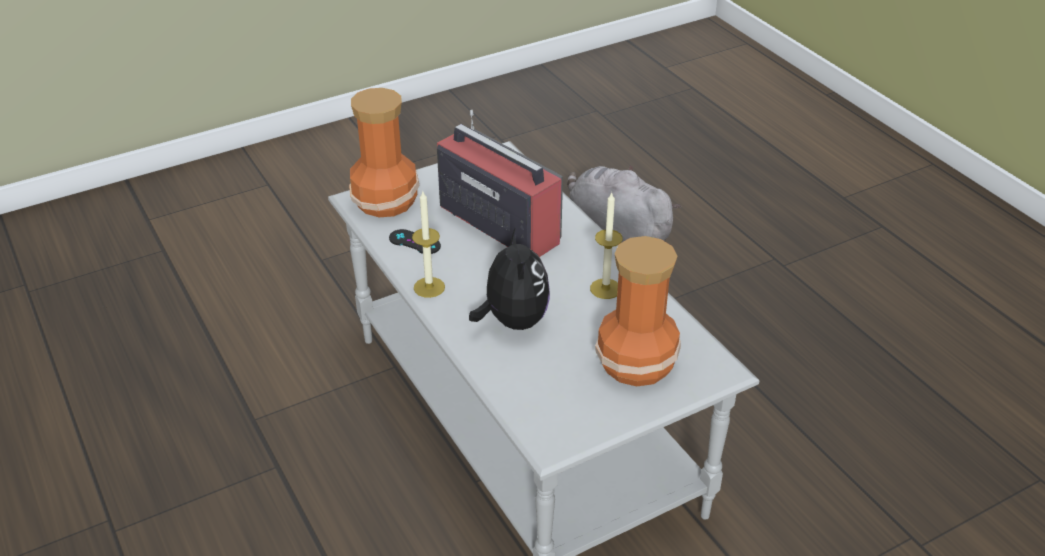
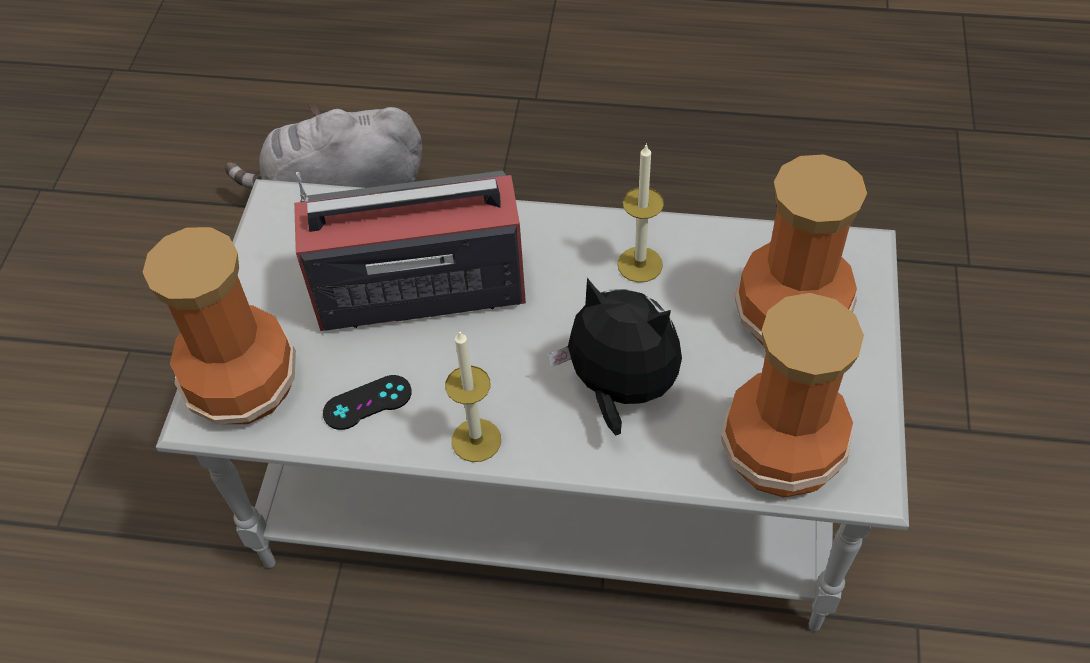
camera: 50 degrees left, 15 degrees up
none -> vase [721,293,864,498]

